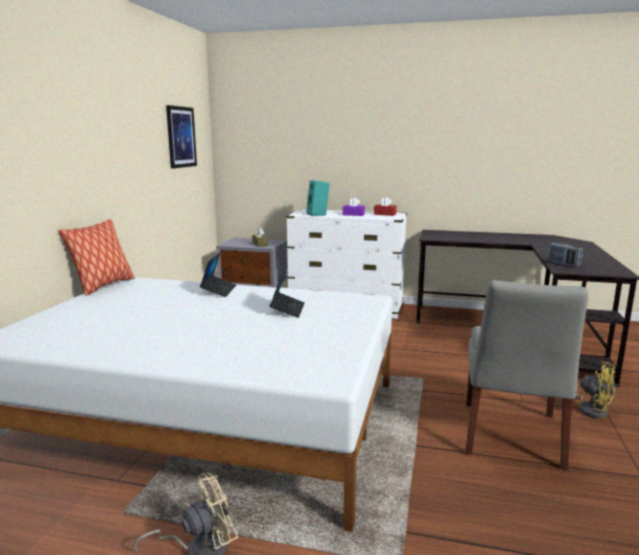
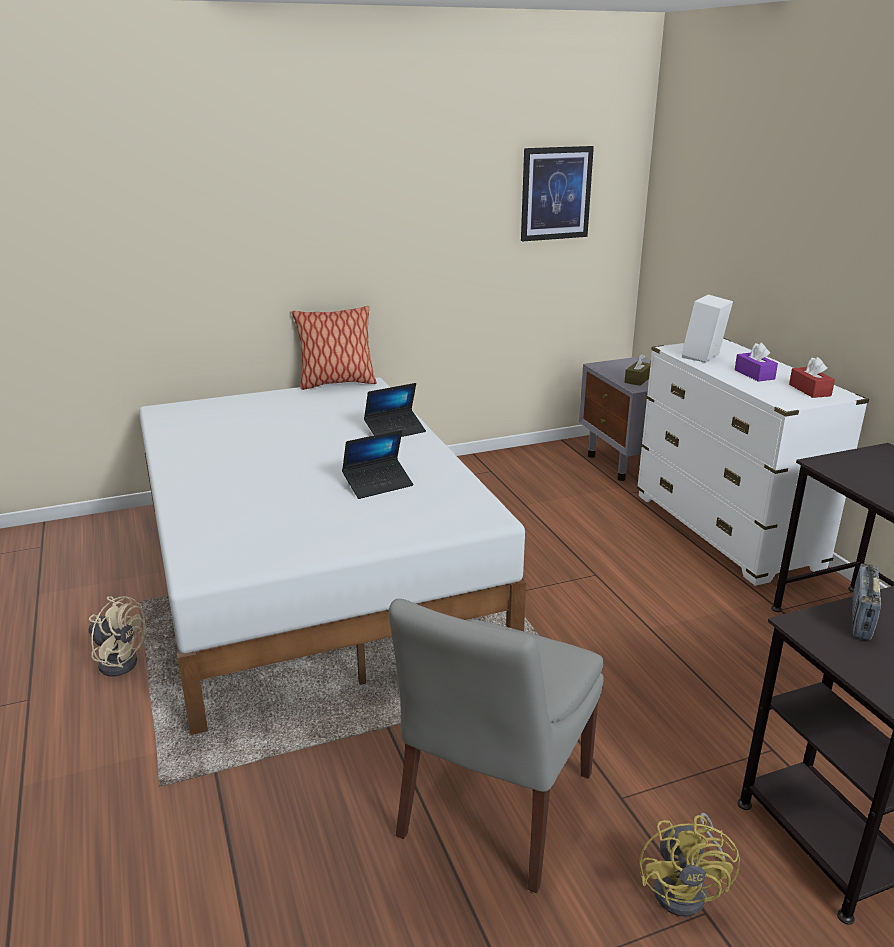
camera: 55 degrees right, 10 degrees up
turquoise speaker [306,180,330,216] -> white speaker [682,294,733,363]
grey chair [466,280,588,470] -> grey chair turned 45 degrees counterclockwise [389,598,604,893]

